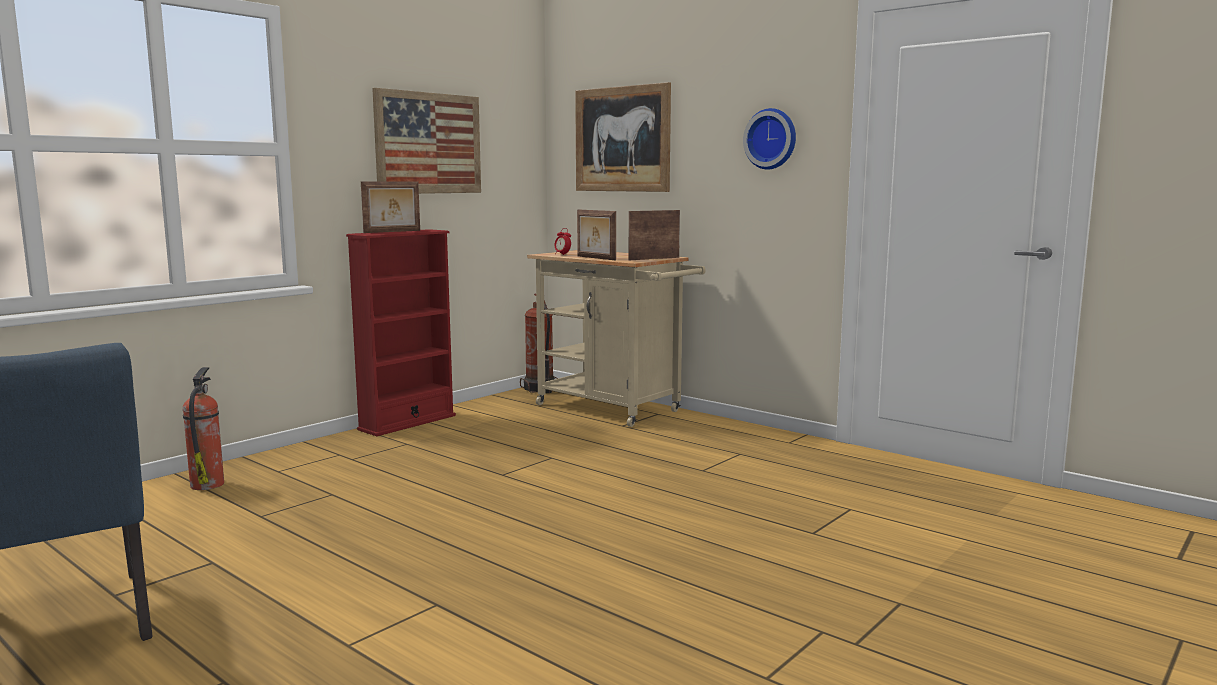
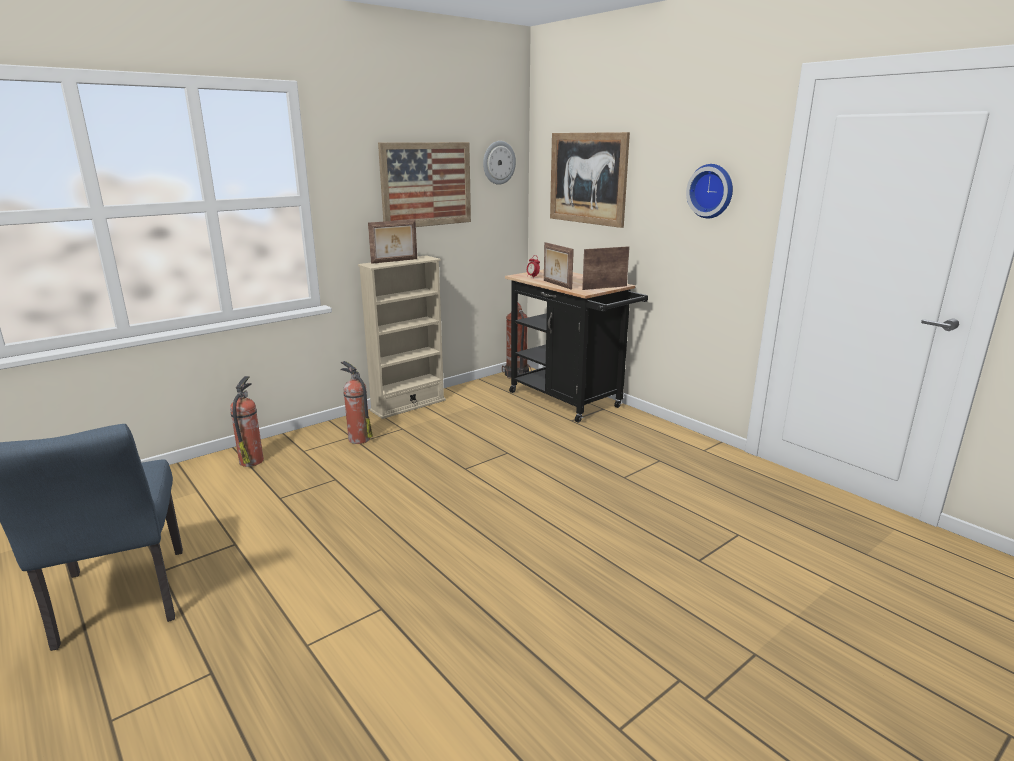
camera: 10 degrees right, 10 degrees up
red bookcase [346,229,456,436] -> beige bookcase [358,255,446,419]
beige cart [527,250,705,427] -> black cart [505,270,648,423]
none -> fire extinguisher [340,361,373,444]
none -> wall clock [483,141,516,185]

